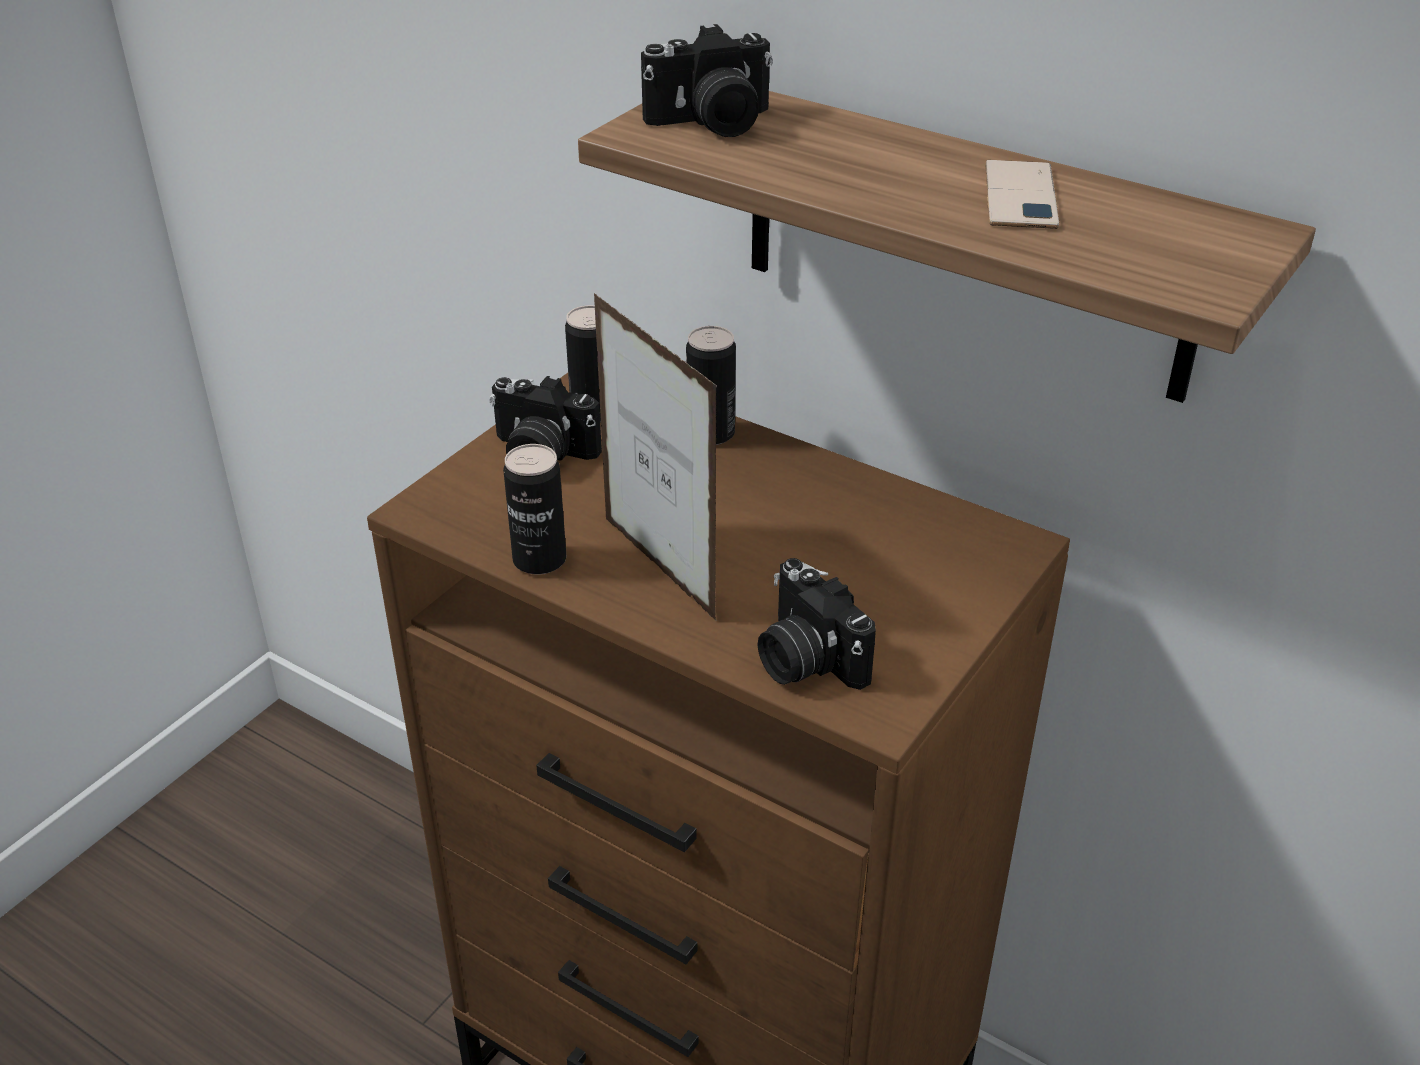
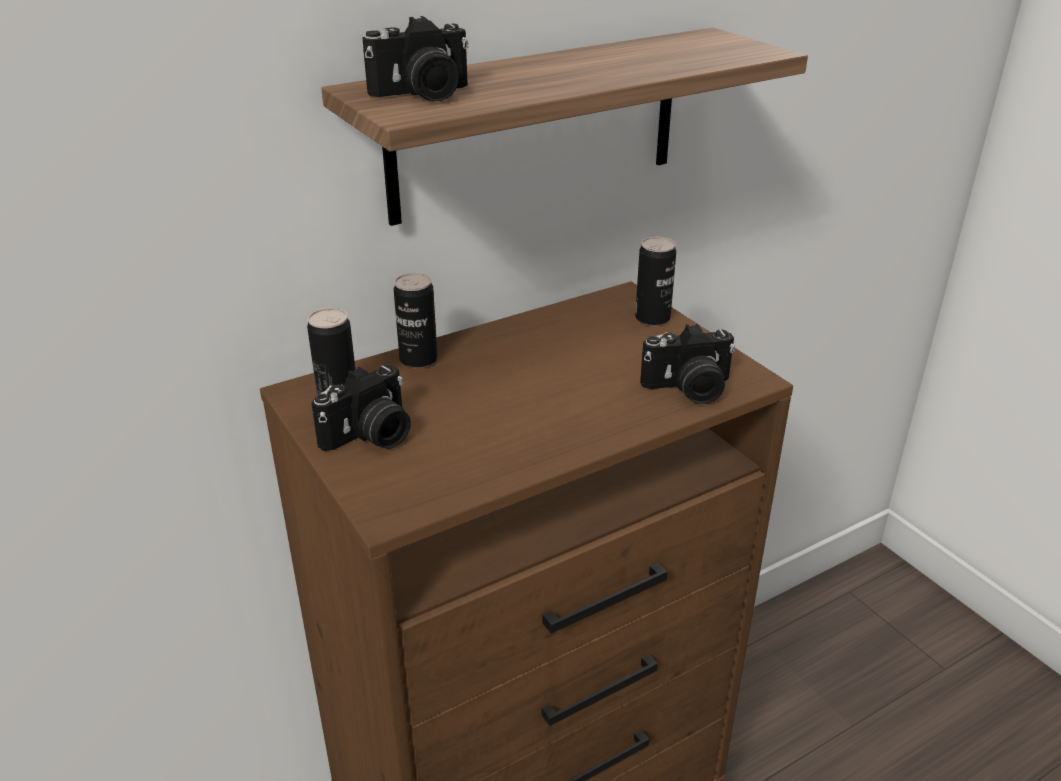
camera: 65 degrees left, 5 degrees down
can [503,444,566,575] -> can moved to [635,237,676,326]
picture frame [594,293,717,620] -> none
camera [641,24,773,137] -> camera turned 60 degrees clockwise [362,16,469,101]
phone [985,160,1059,229] -> none

